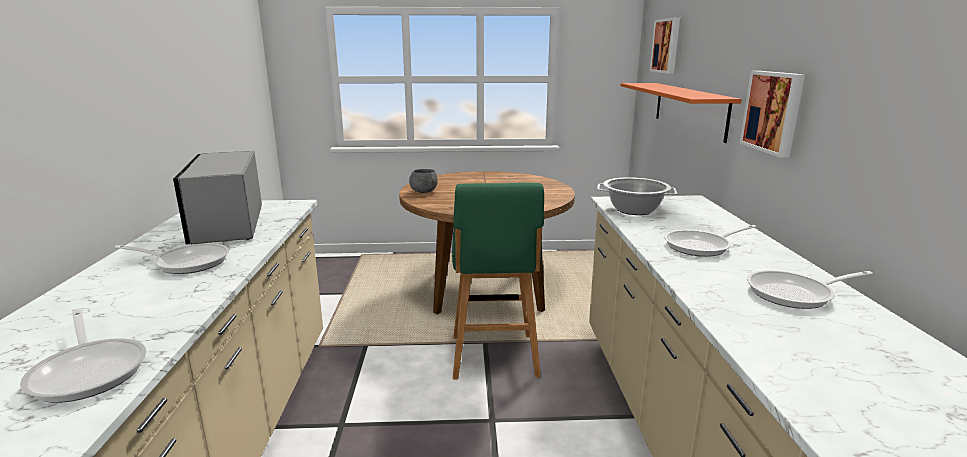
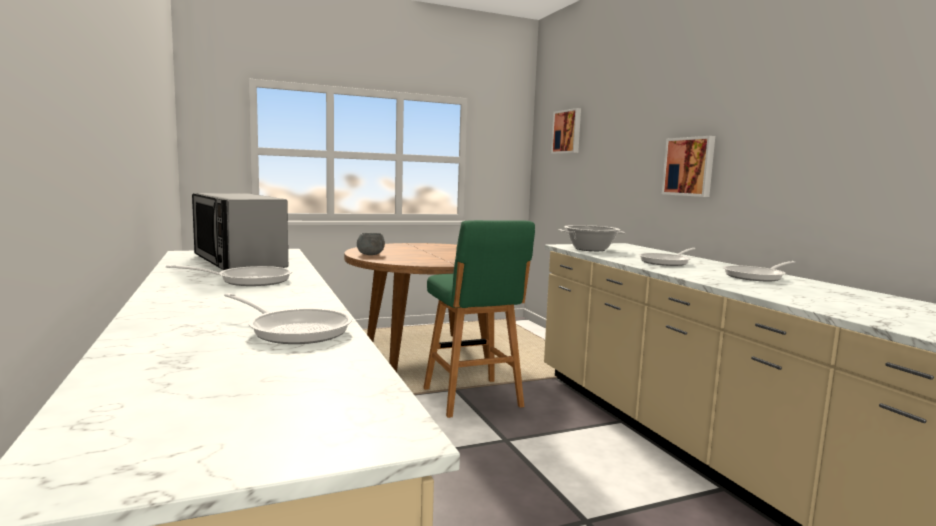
camera: 20 degrees left, 10 degrees down
orange shelf [621,83,742,143] -> none

